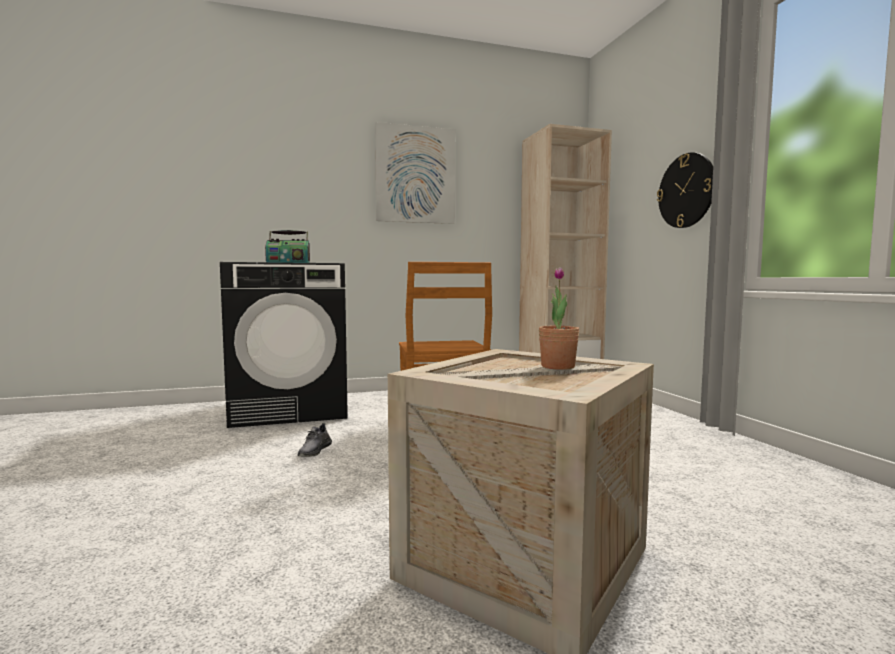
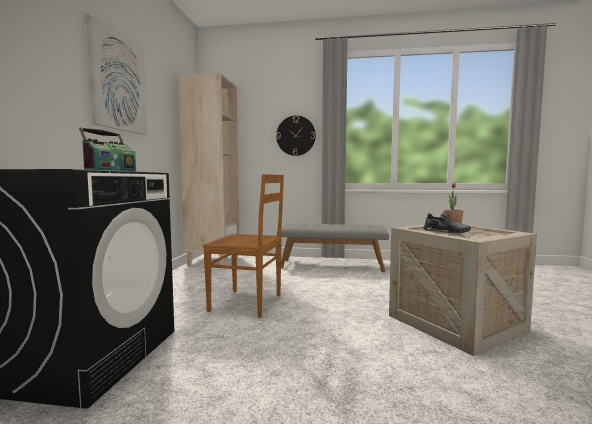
camera: 65 degrees left, 0 degrees up
grey shoe [298,423,332,457] -> grey shoe moved to [423,212,471,234]
none -> grey bench [277,224,389,272]

